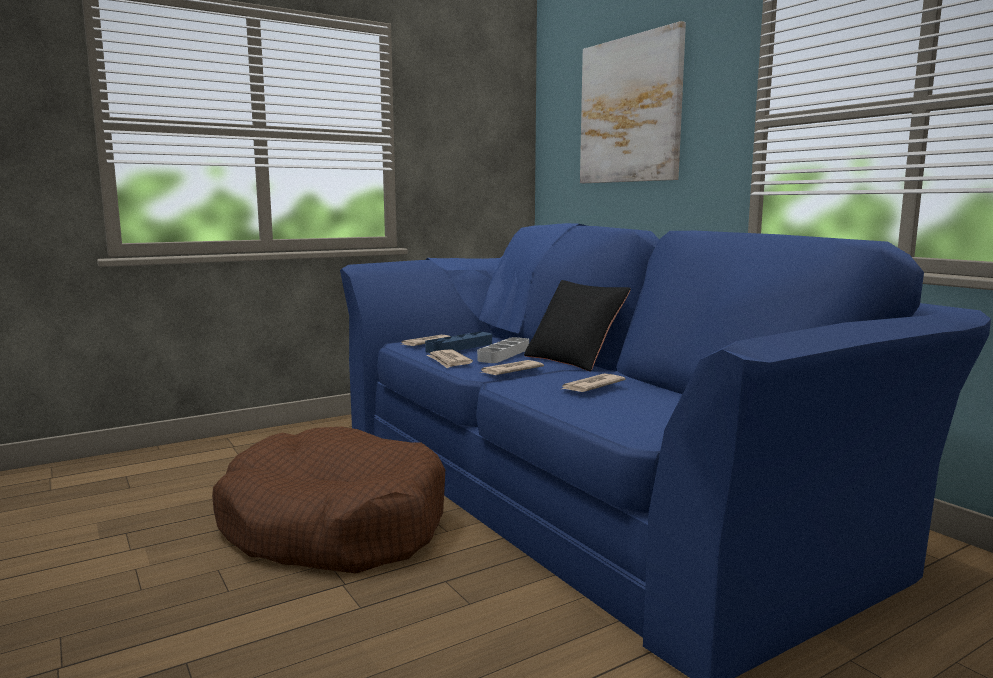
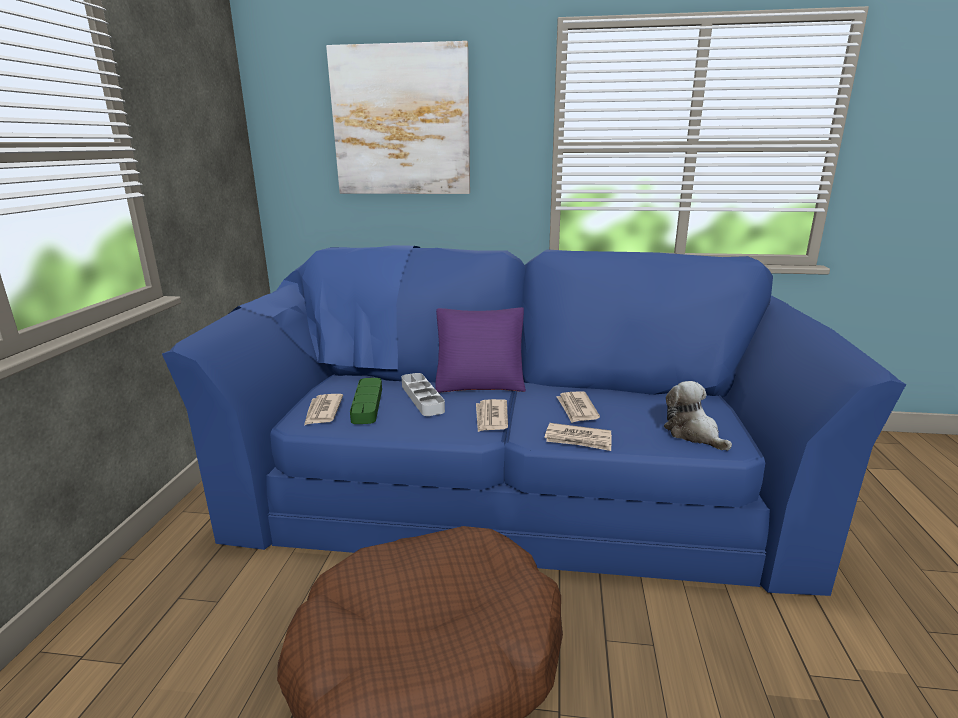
camera: 50 degrees left, 10 degrees up
blue tray [425,332,492,353] -> green tray [350,378,382,424]
newspaper [427,349,473,369] -> newspaper moved to [544,423,612,451]
black pillow [524,280,631,372] -> purple pillow [435,307,526,393]
none -> plush toy [664,381,732,451]

